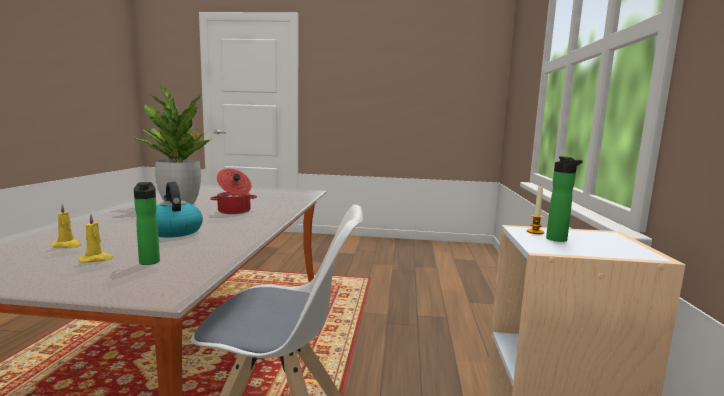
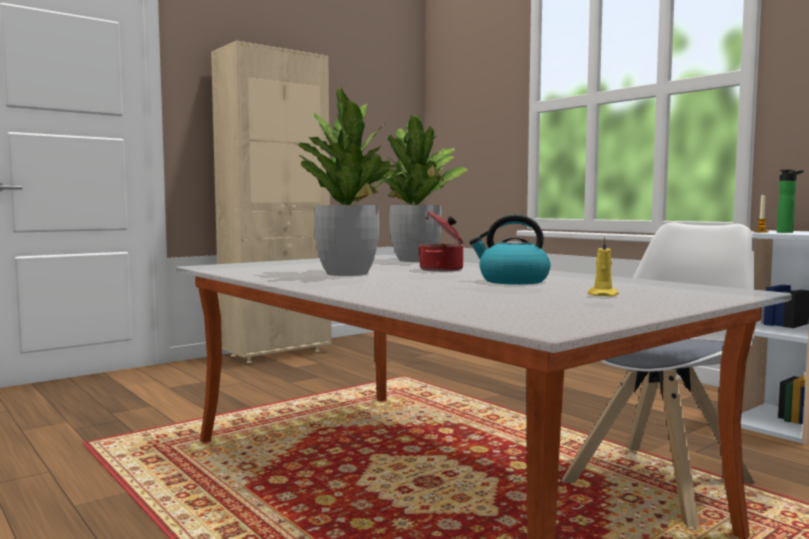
camera: 45 degrees left, 5 degrees down
yellow candle [51,204,82,248] -> none
bottle [134,182,160,265] -> none
none -> beige cabinet [211,40,332,363]
none -> potted plant [381,114,469,262]

